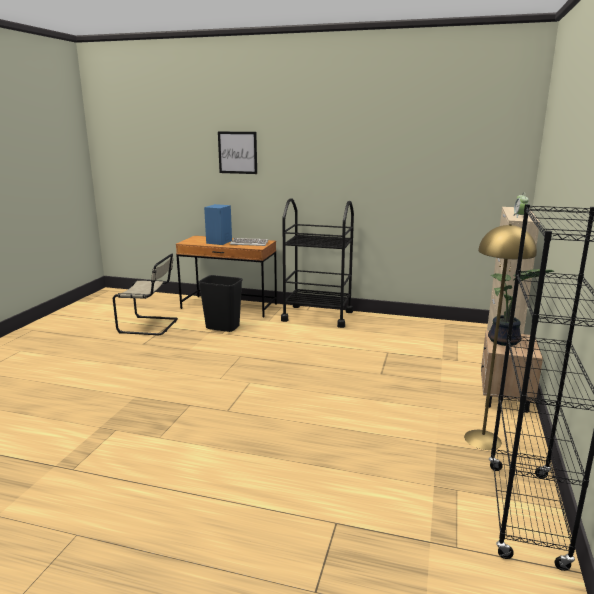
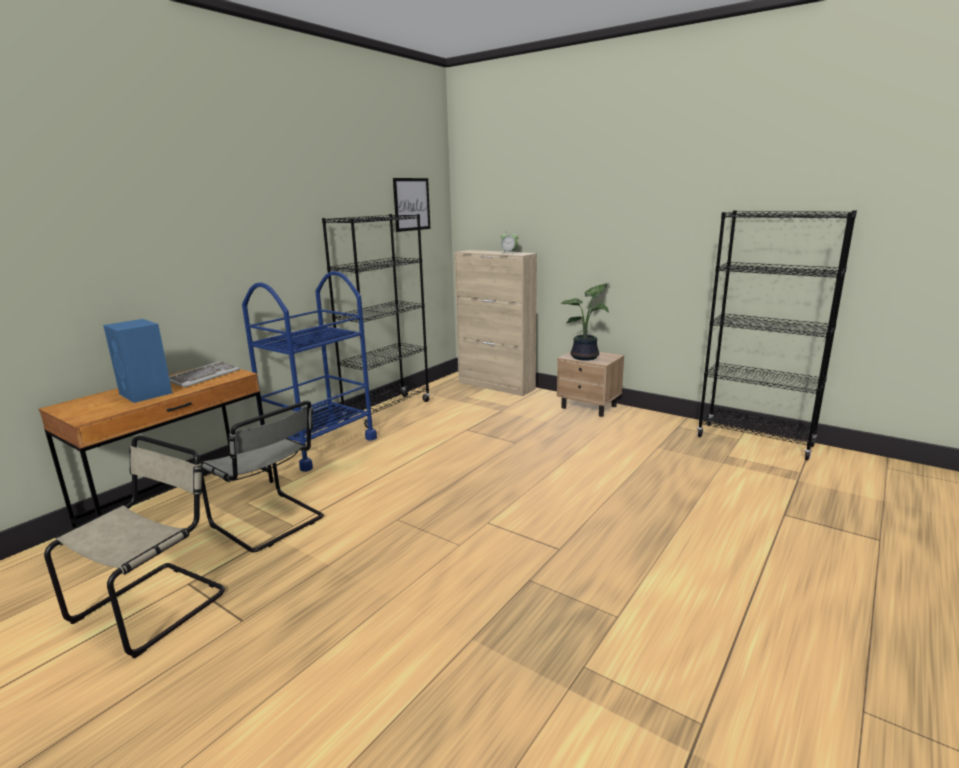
camera: 70 degrees left, 0 degrees up
black trash can [198,275,243,332] -> grey chair [200,401,324,552]
picture [218,131,257,174] -> picture moved to [393,178,430,232]
black cart [281,198,354,328] -> blue cart [242,271,377,472]
yellow floor lamp [464,224,537,450] -> none
none -> black bookcase [322,214,430,428]

